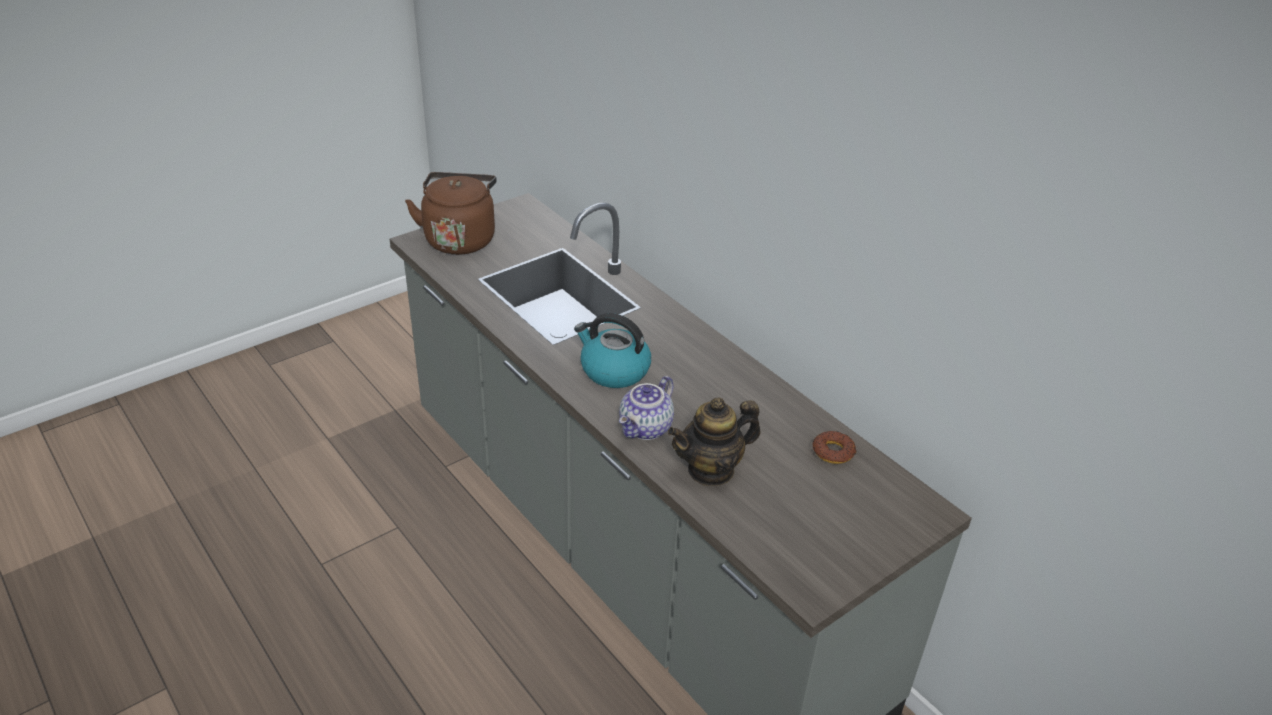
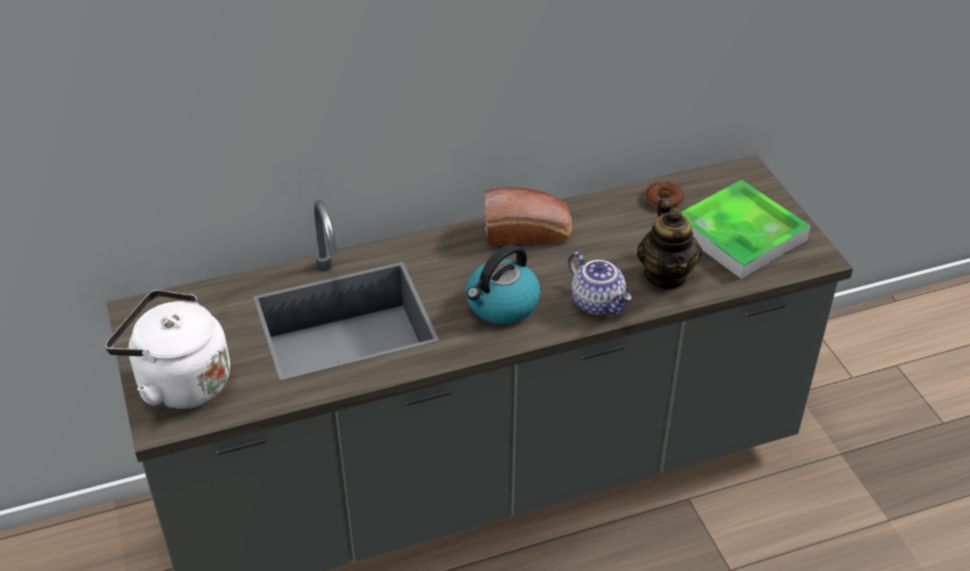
camera: 70 degrees left, 5 degrees up
brown kettle [405,172,497,255] -> white kettle [105,290,230,410]
none -> bread [485,187,572,245]
none -> tray [681,180,811,279]

